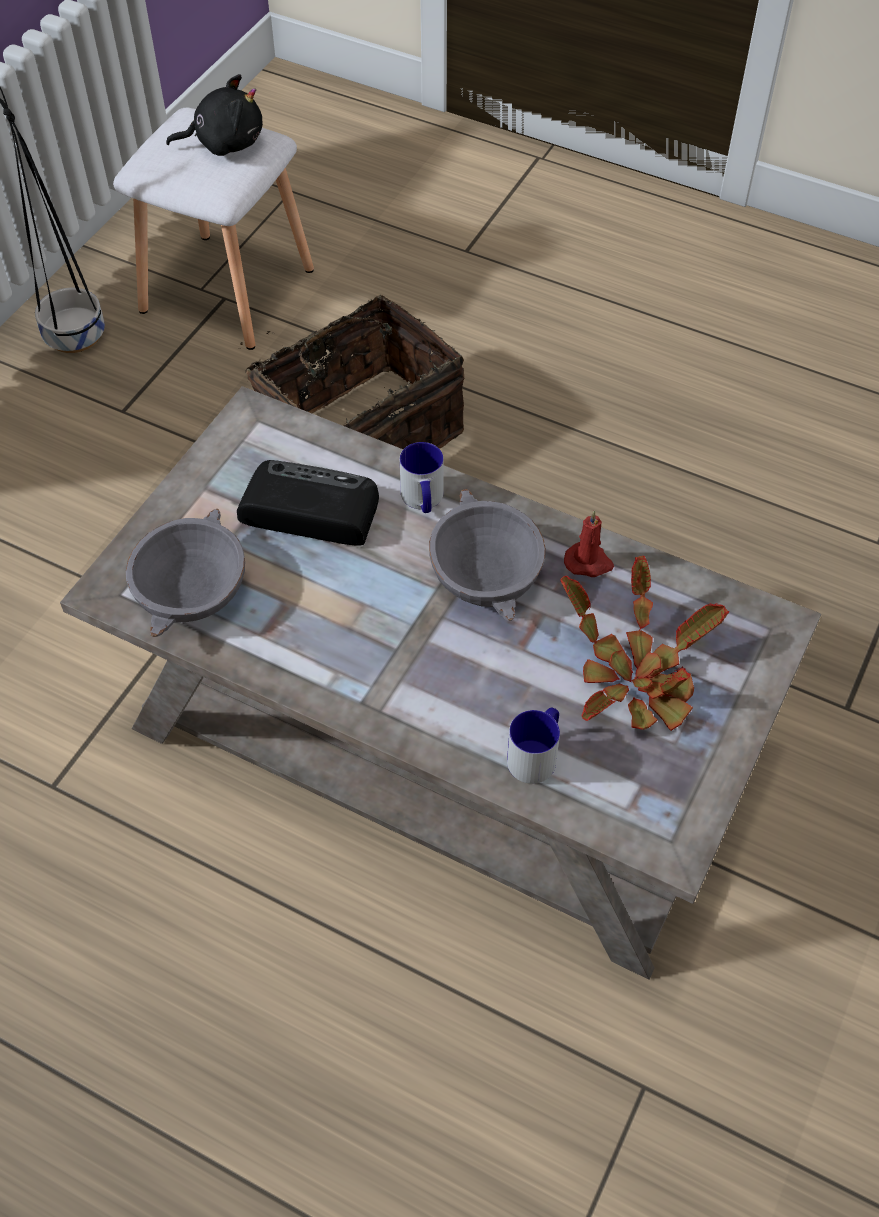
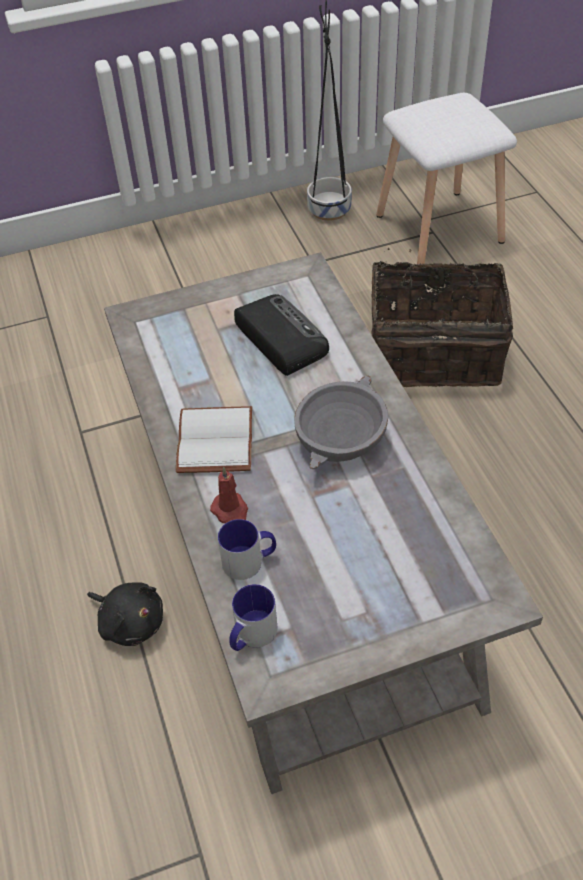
camera: 45 degrees right, 5 degrees down
grey bowl [126,509,245,637] -> none
black plush toy [166,74,263,156] -> black plush toy moved to [87,582,163,646]
mug [400,442,444,513] -> mug moved to [229,584,278,651]
potted plant [560,556,729,731] -> none
red candle [564,510,614,577] -> red candle moved to [210,467,248,523]
none -> white book [176,406,252,473]

